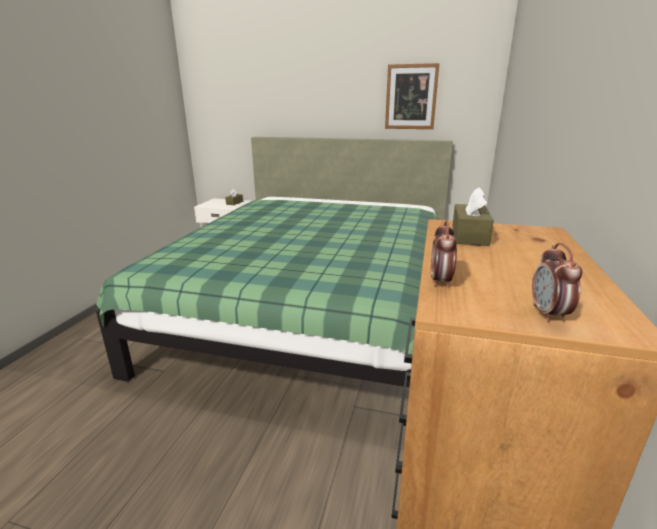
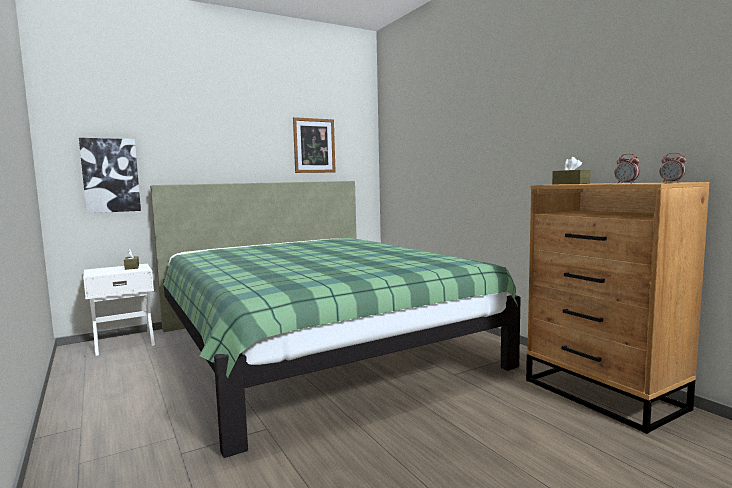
camera: 45 degrees left, 15 degrees down
none -> picture [79,138,141,213]

